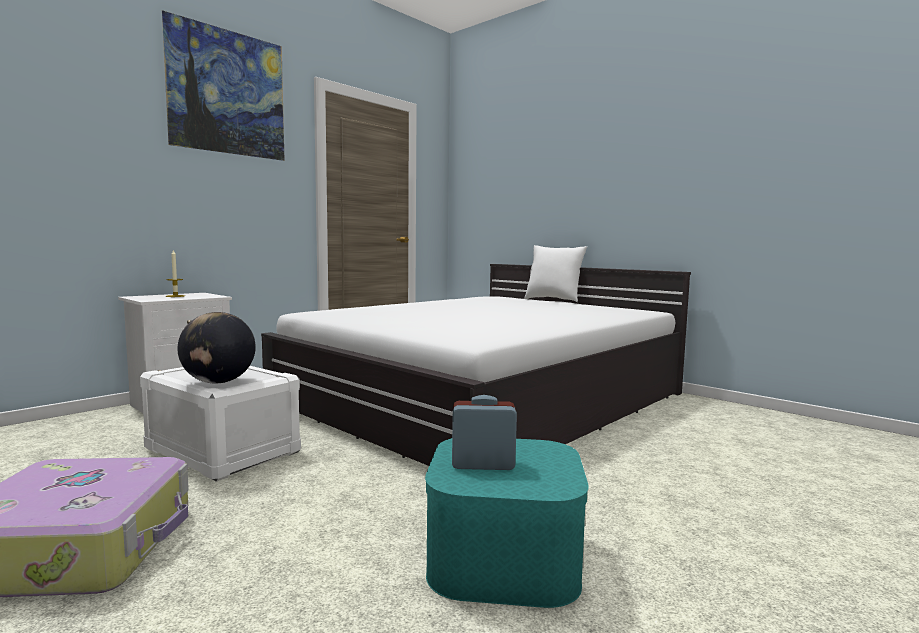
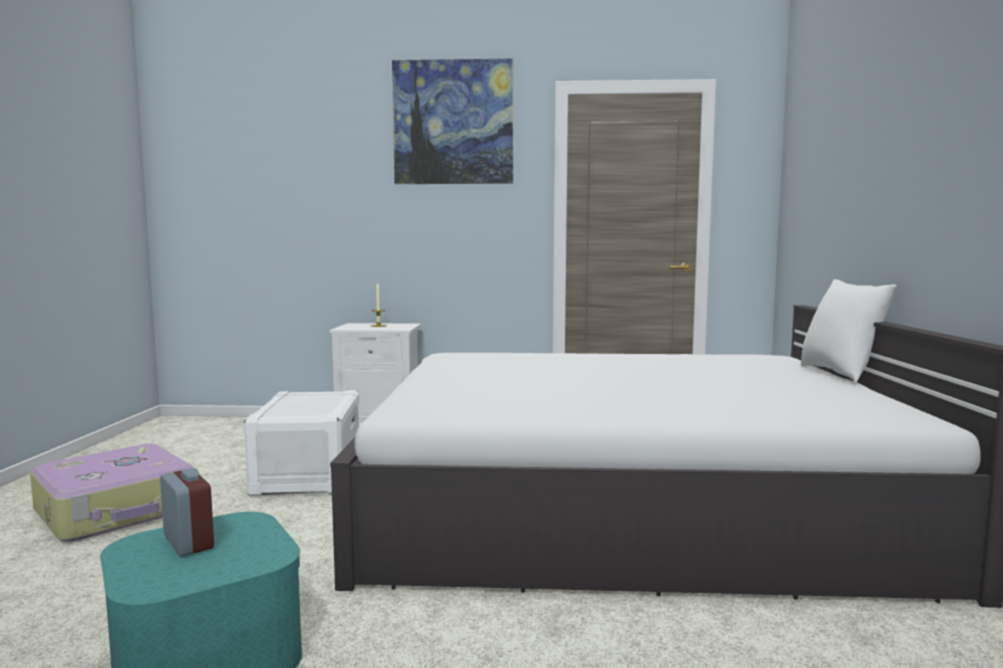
camera: 50 degrees right, 0 degrees up
globe [177,312,256,383] -> none

